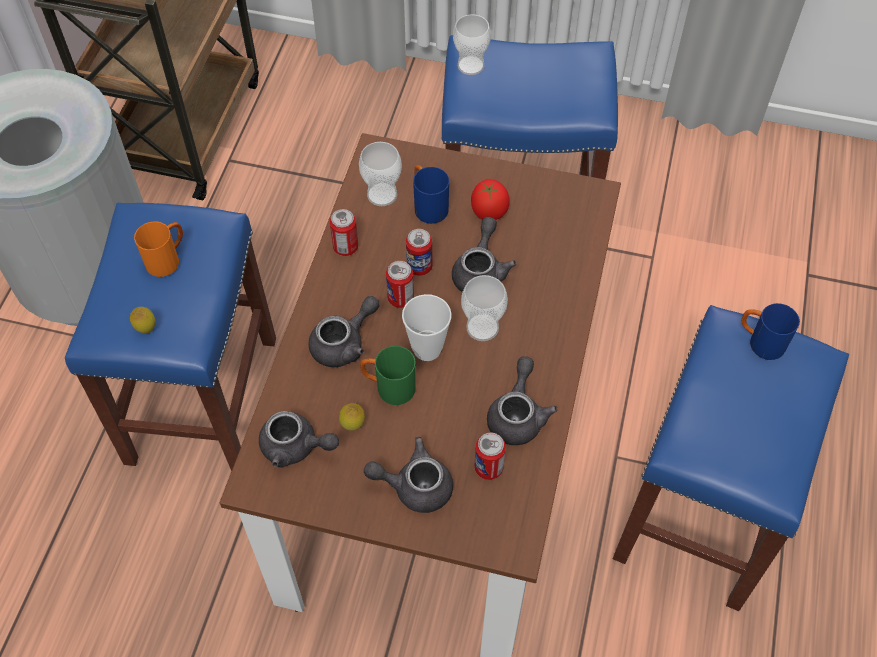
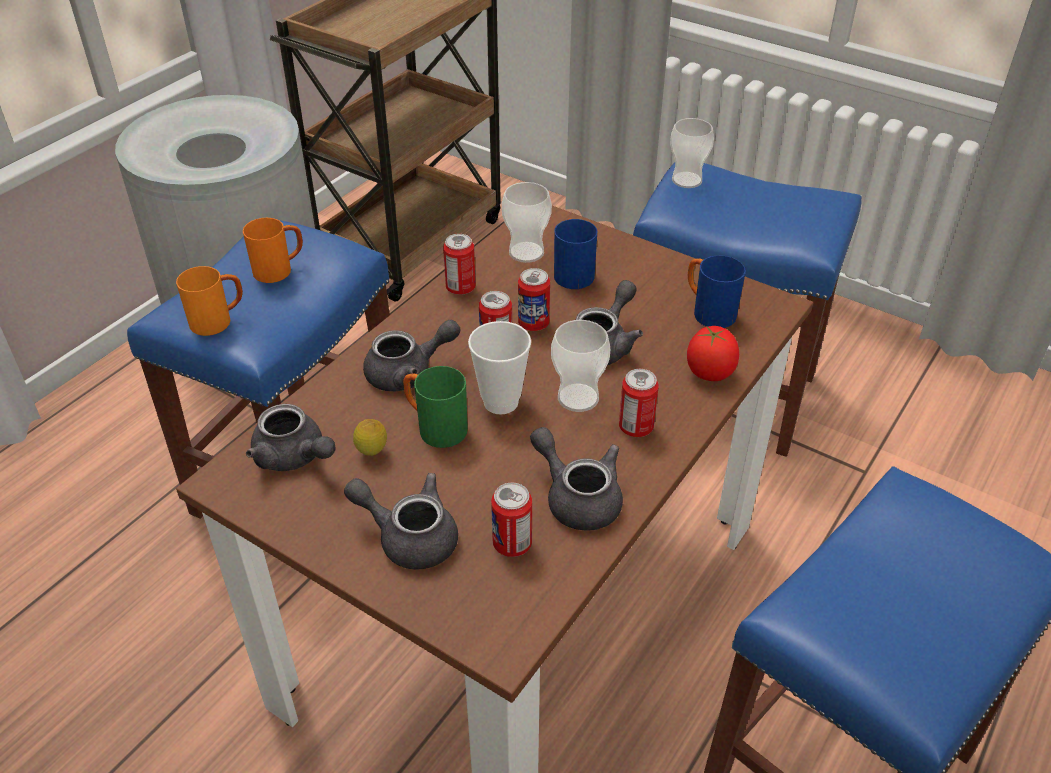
camera: 20 degrees right, 15 degrees down
lemon [130,307,155,333] -> orange mug [176,266,243,336]
tomato [471,179,510,220] -> tomato moved to [687,326,739,381]
grey teapot [487,356,558,445] -> grey teapot turned 75 degrees counterclockwise [530,427,623,531]
blue mug [741,303,800,360] -> blue mug moved to [688,255,746,328]
none -> can [619,369,659,437]

